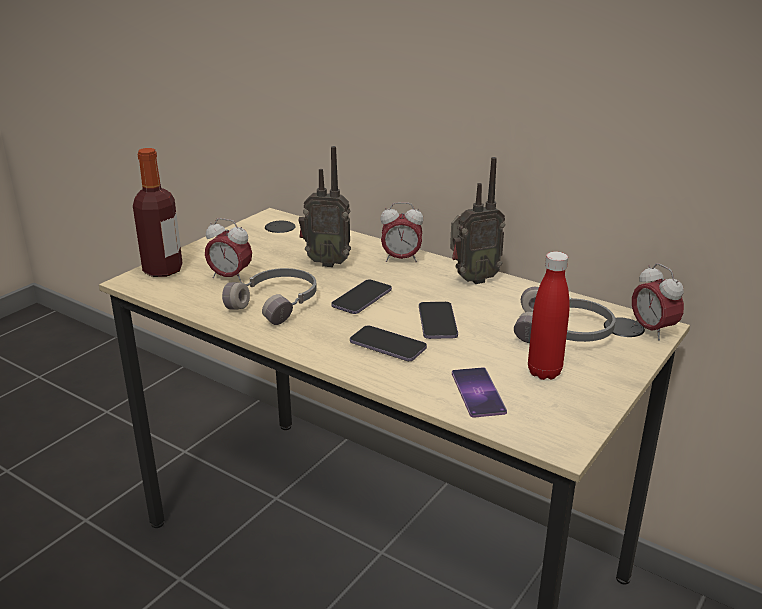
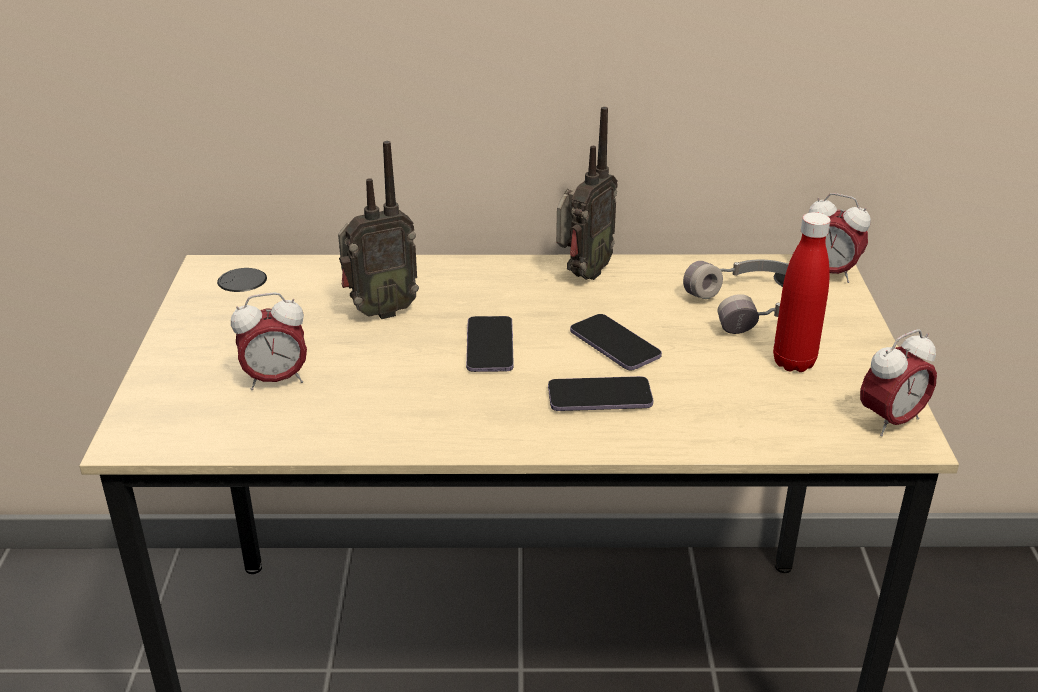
camera: 35 degrees left, 5 degrees up
bottle [133,148,183,277] -> none
grey headphones [222,268,317,325] -> none
alarm clock [380,202,424,263] -> alarm clock moved to [860,329,937,436]
phone [452,367,507,418] -> none

